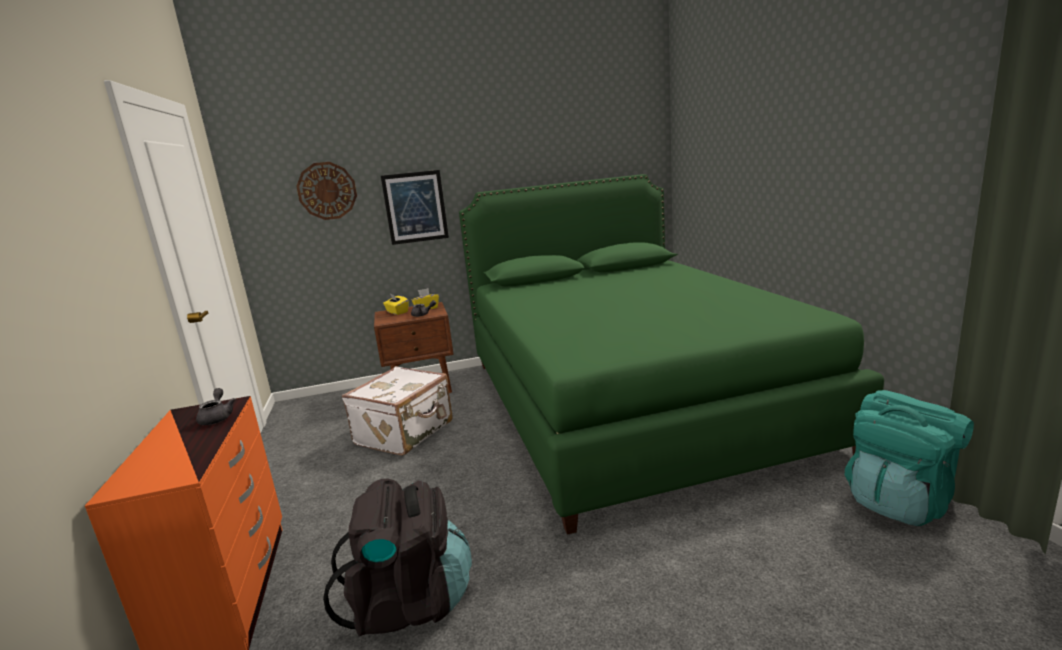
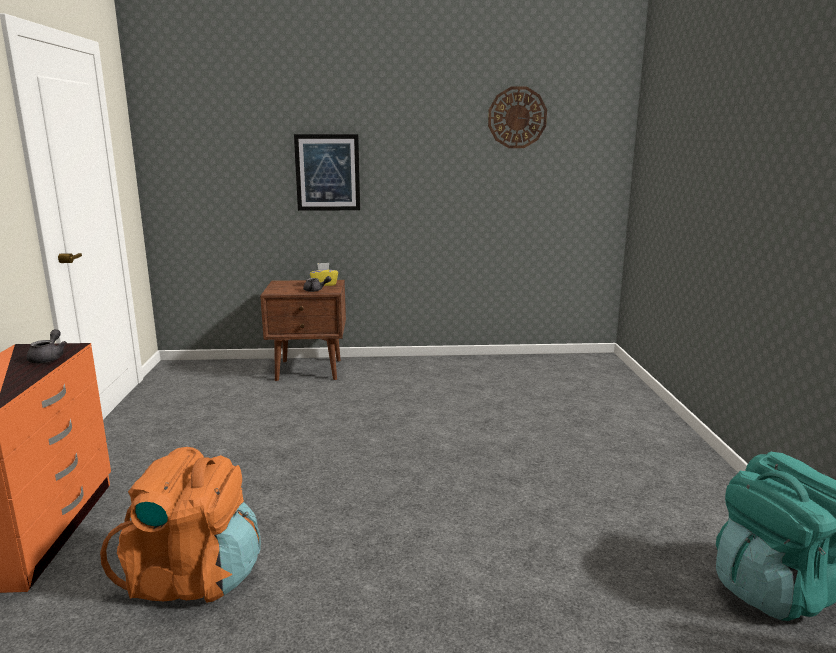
camera: 10 degrees right, 0 degrees up
wall clock [296,162,357,220] -> wall clock moved to [488,87,547,148]
black backpack [323,479,472,637] -> orange backpack [100,447,261,603]
white suitcase [342,366,453,456] -> none
yellow tissue box [383,294,408,315] -> none
green bed [459,174,884,535] -> none

